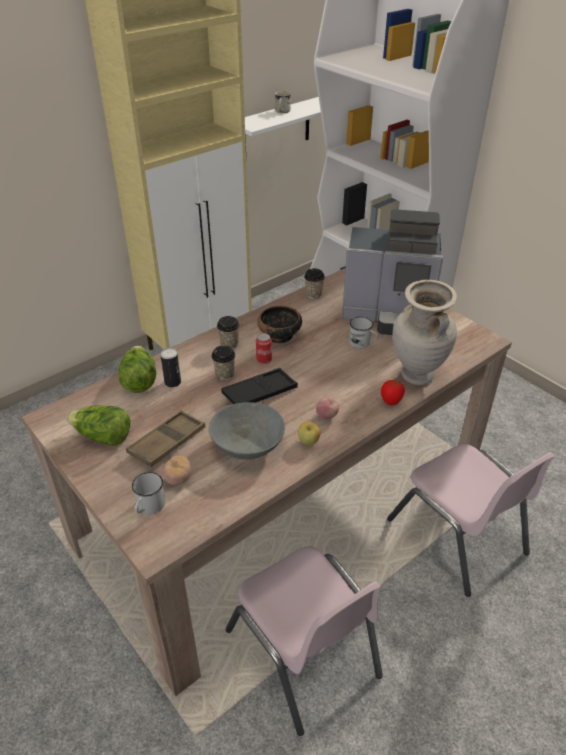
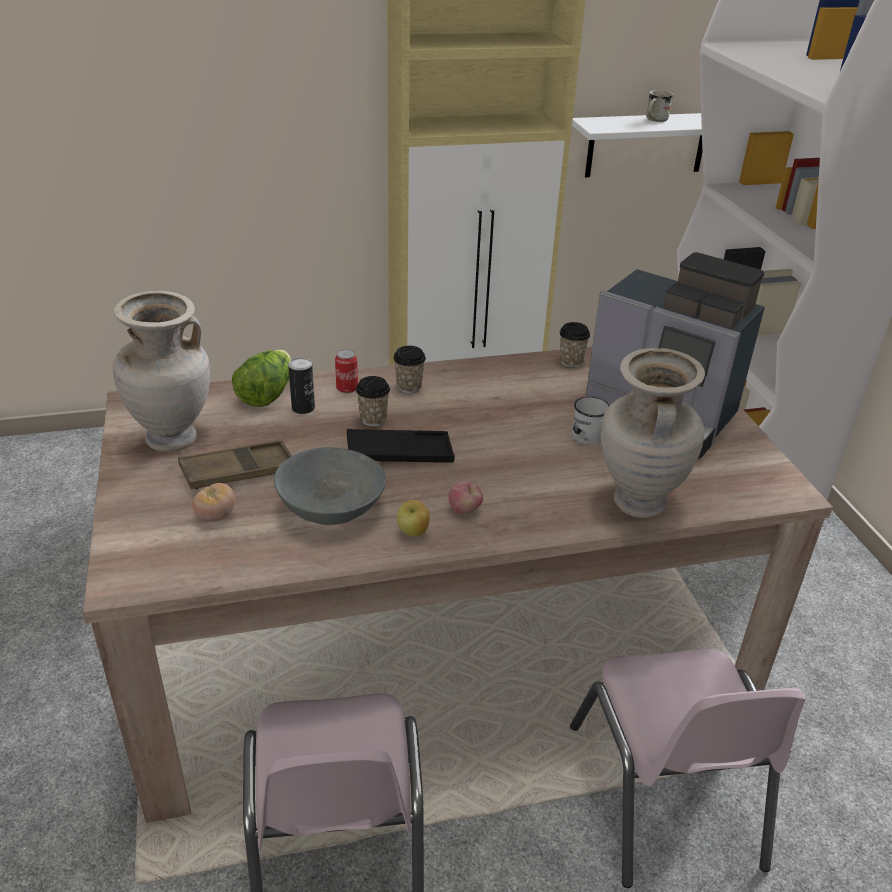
camera: 25 degrees right, 5 degrees down
lettuce [66,405,130,446] -> beige vase [113,291,210,452]
white mug [132,472,165,514] -> none
can [256,333,272,364] -> can moved to [335,349,358,393]
bowl [257,306,302,343] -> none
tomato [381,380,405,406] -> none

